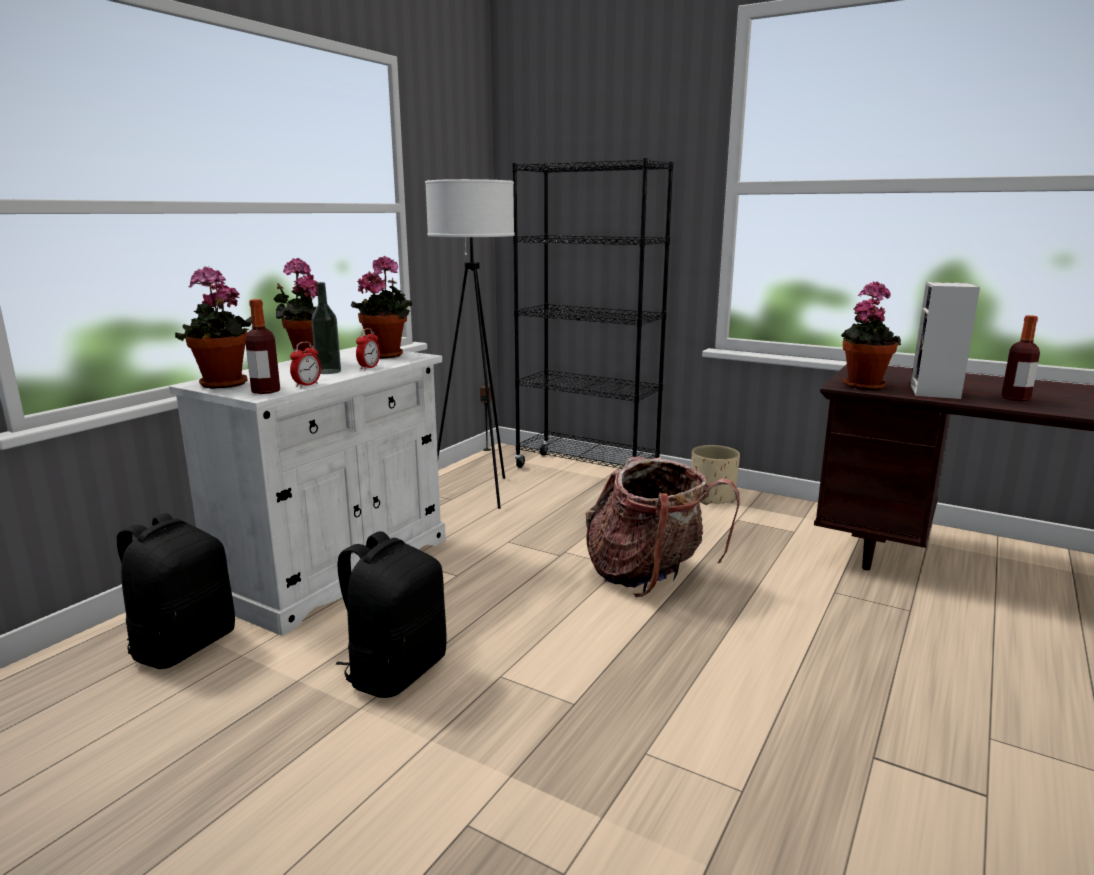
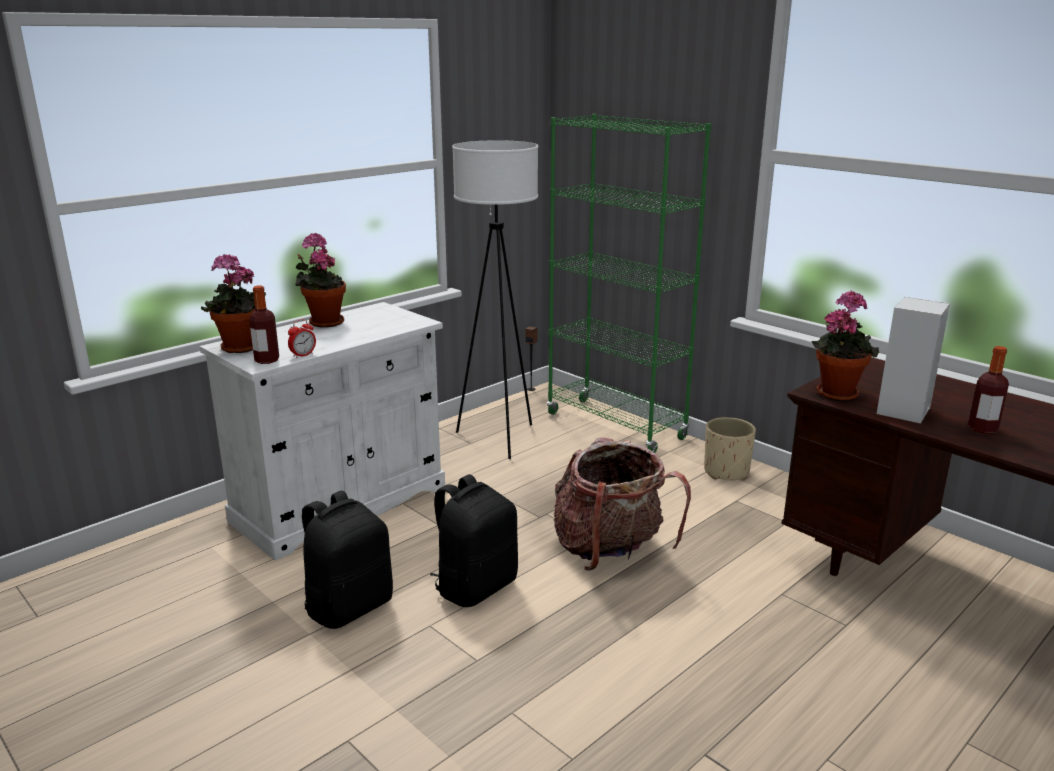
camera: 15 degrees right, 5 degrees up
black backpack [117,513,235,669] -> black backpack moved to [430,474,518,607]
bottle [311,282,341,374] -> none
potted plant [351,256,412,359] -> none
alarm clock [356,328,380,370] -> none
black bookcase [512,158,674,469] -> green bookcase [547,114,711,453]

